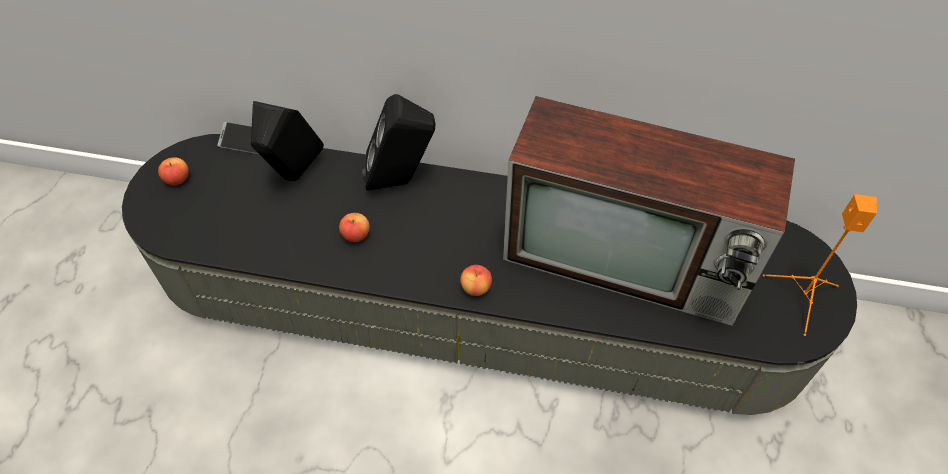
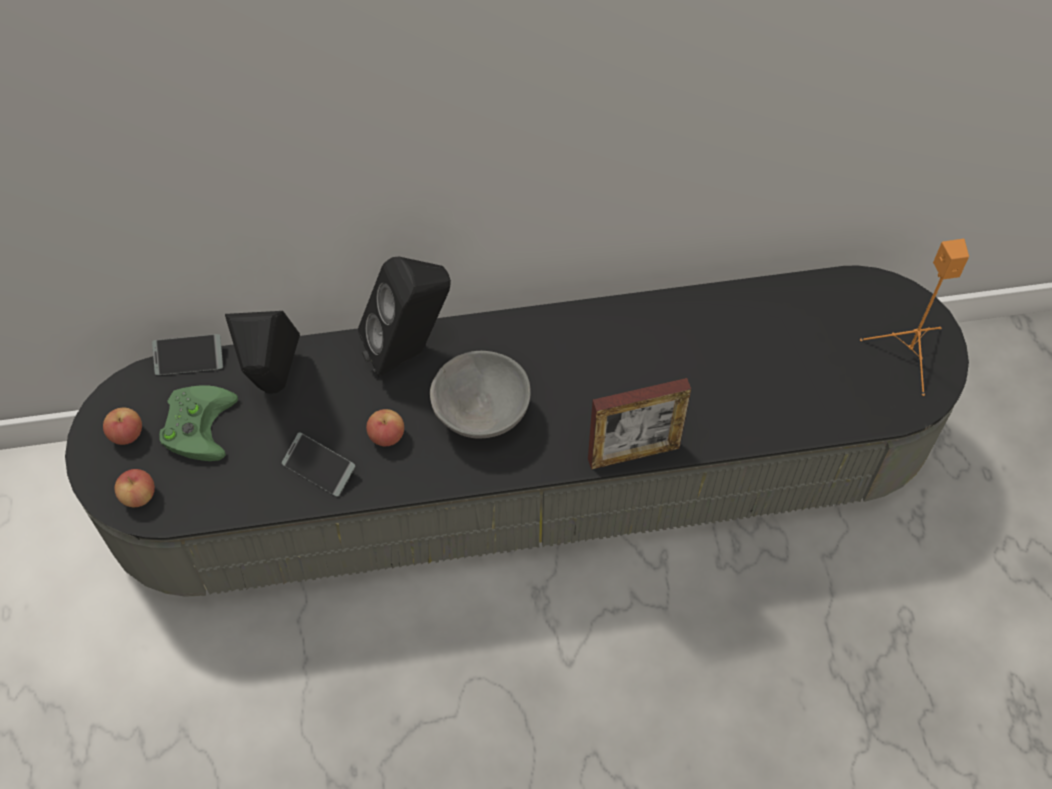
camera: 20 degrees left, 5 degrees up
apple [460,265,492,296] -> apple moved to [114,469,155,507]
television [503,96,795,326] -> none
none -> green game controller [159,385,238,461]
none -> phone [282,433,356,497]
none -> grey bowl [430,351,531,439]
none -> picture frame [588,378,691,470]

